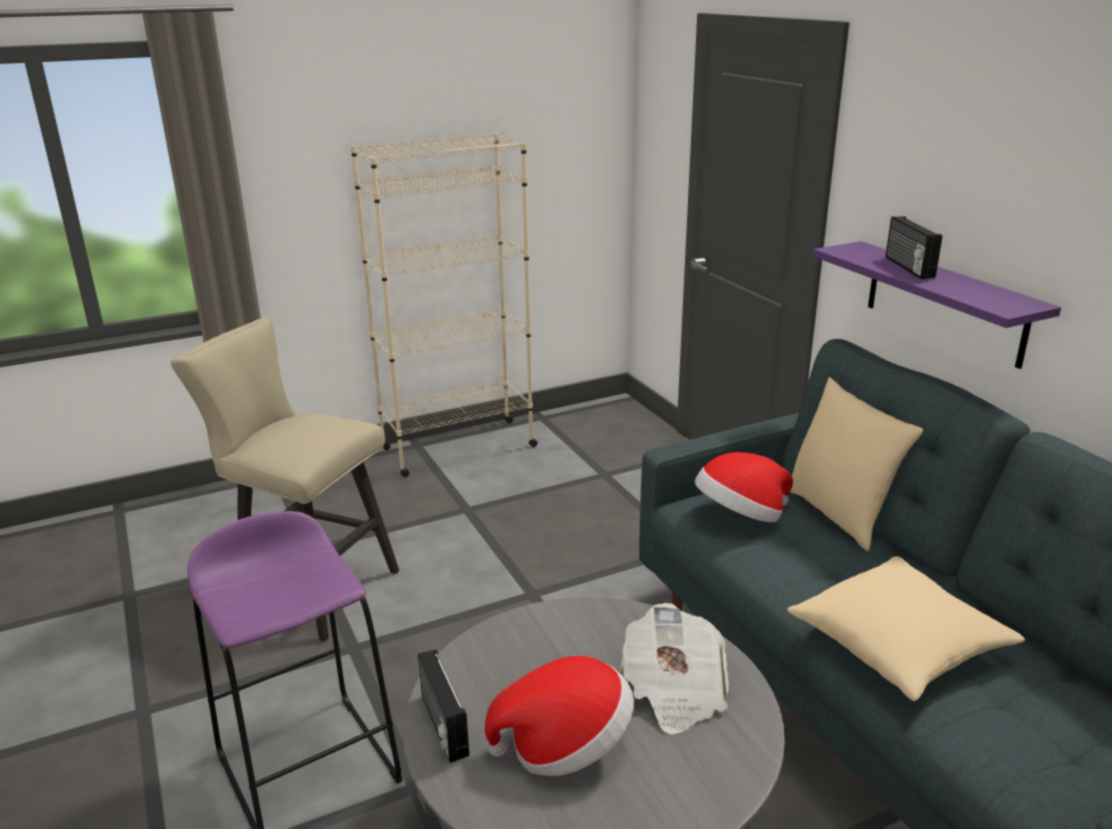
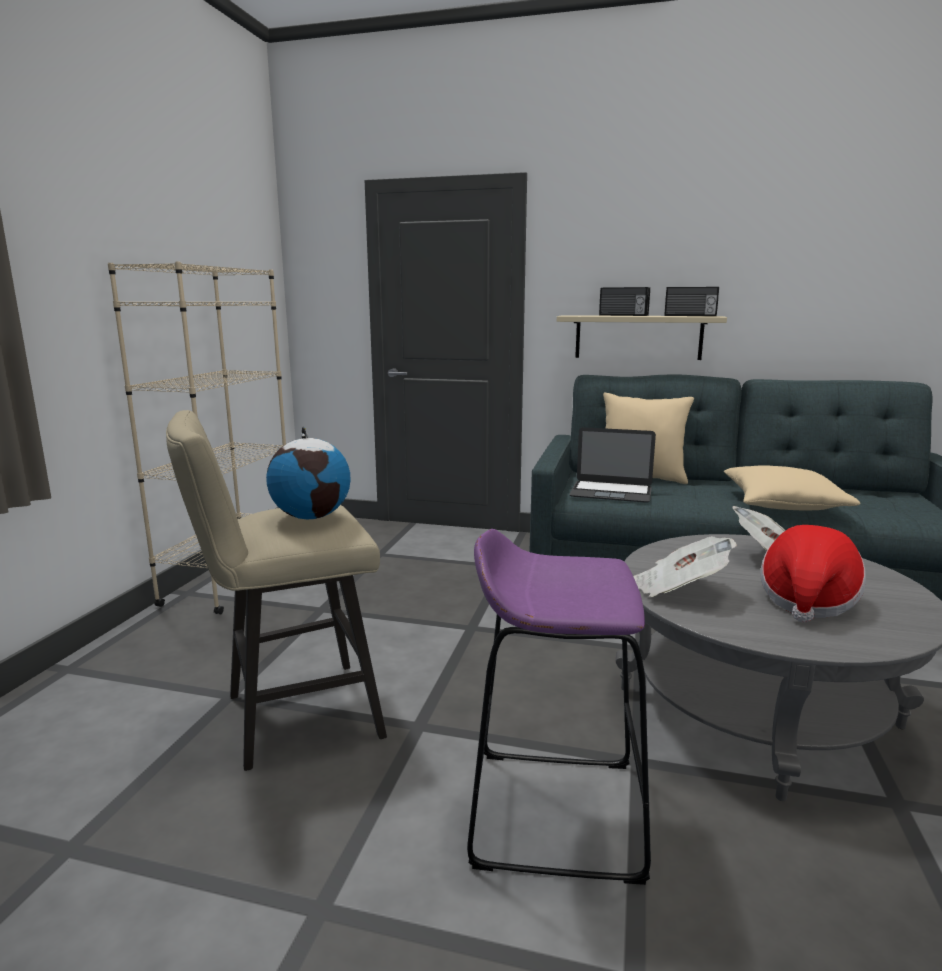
camera: 50 degrees left, 10 degrees down
radio [418,649,469,763] -> radio moved to [664,287,719,316]
hat [695,452,793,523] -> laptop [570,427,656,503]
purple shelf [813,241,1061,369] -> beige shelf [557,315,727,360]
none -> globe [266,426,351,520]
none -> newspaper [633,536,737,597]

